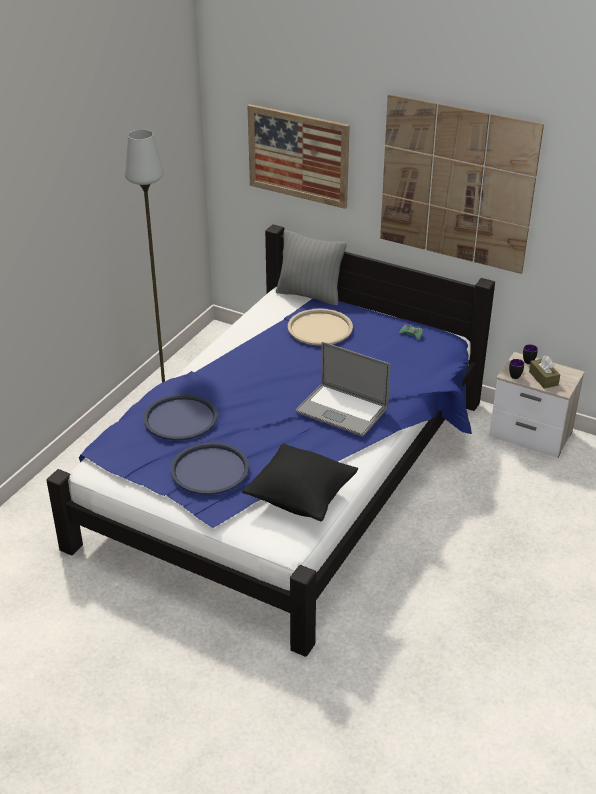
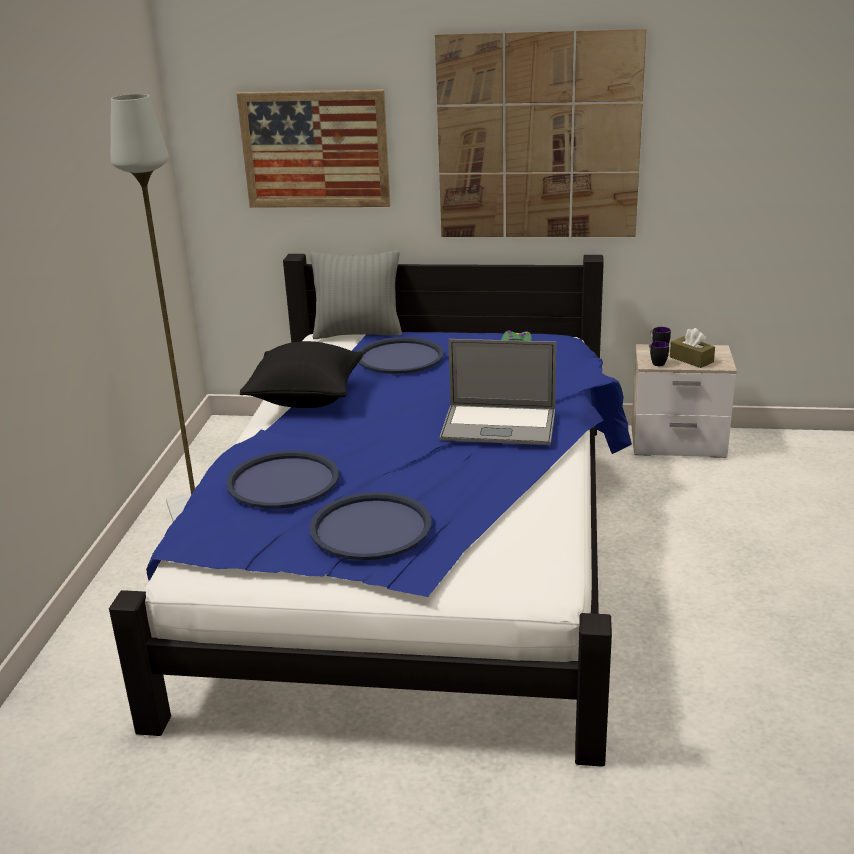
camera: 20 degrees left, 10 degrees down
black pillow [242,443,358,521] -> black pillow moved to [240,341,363,408]
beige tray [288,309,353,346] -> blue tray [358,337,444,374]

